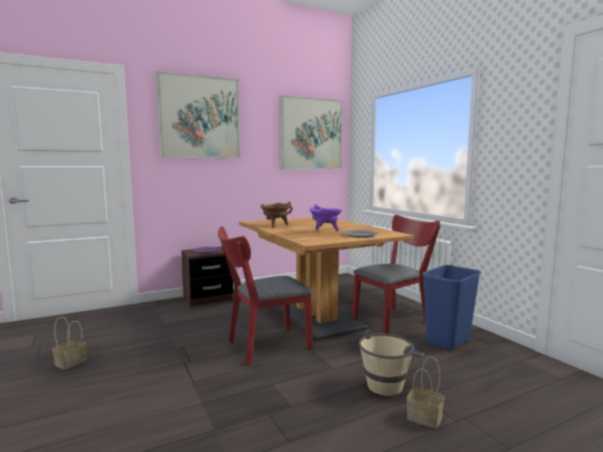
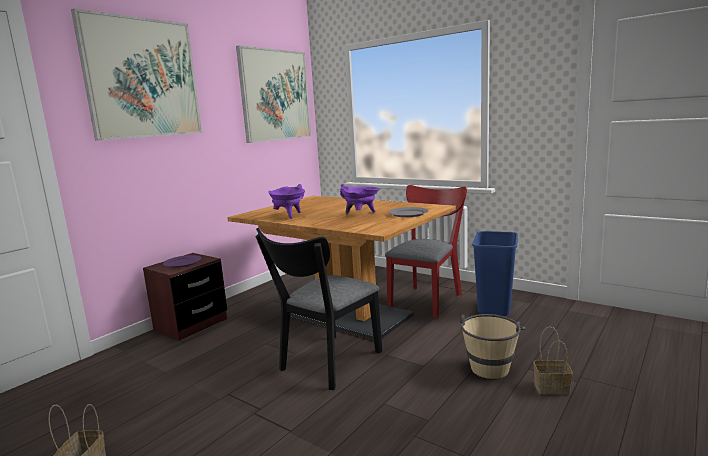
camera: 25 degrees left, 5 degrees up
red chair [218,226,313,365] -> black chair [256,228,382,390]
brown cooking pot [260,202,292,227] -> purple cooking pot [268,184,305,218]

